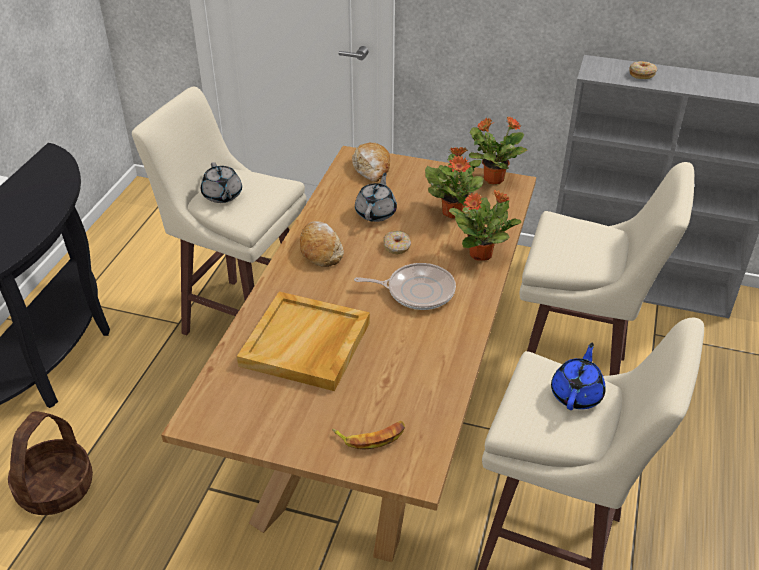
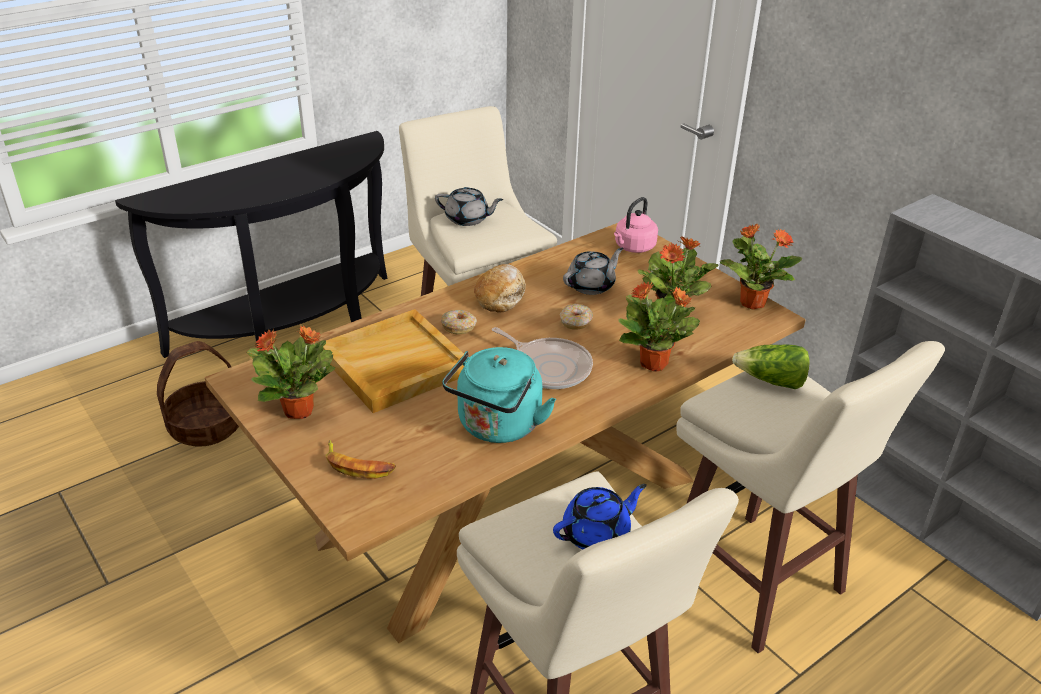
camera: 35 degrees right, 5 degrees down
grey teapot [201,162,242,203] -> grey teapot turned 90 degrees counterclockwise [435,187,503,226]
bread [352,143,390,182] -> pink kettle [614,197,658,253]
donut [629,61,657,79] -> donut moved to [441,310,477,334]
none -> potted plant [247,326,336,419]
none -> turquoise kettle [442,347,556,443]
none -> lettuce [732,345,810,389]

